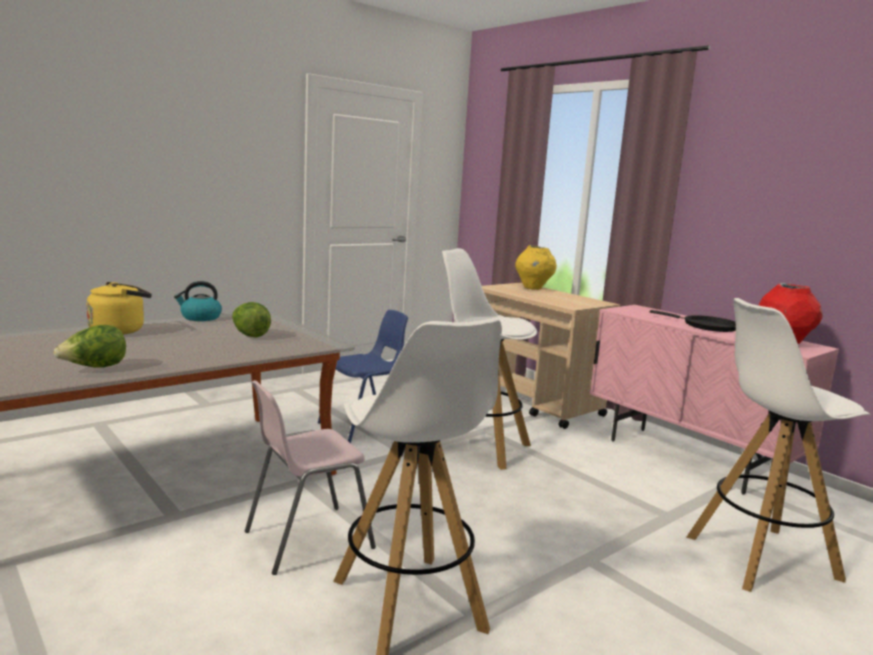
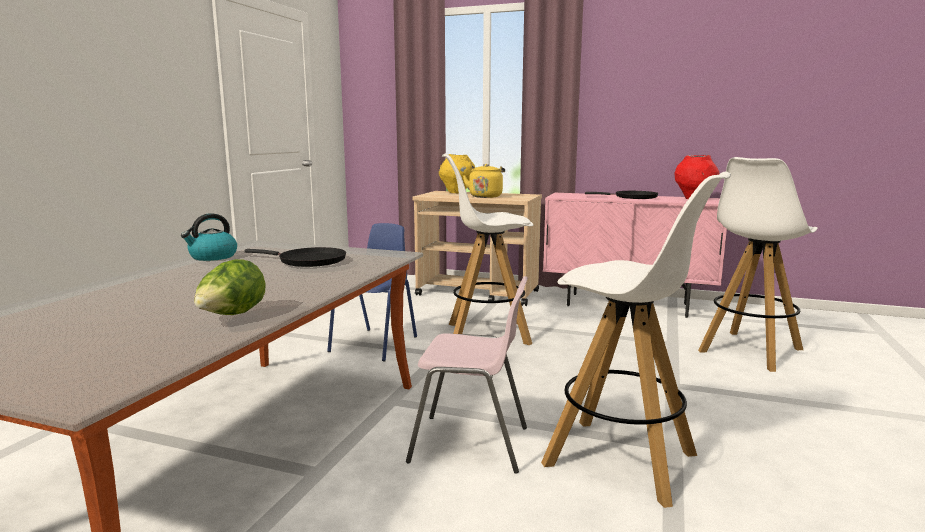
camera: 30 degrees left, 0 degrees up
yellow kettle [86,282,152,335] -> yellow kettle moved to [463,164,505,198]
lettuce [232,302,271,338] -> black frying pan [244,247,346,267]
pink chair [245,380,376,575] -> pink chair turned 105 degrees counterclockwise [406,276,528,474]

